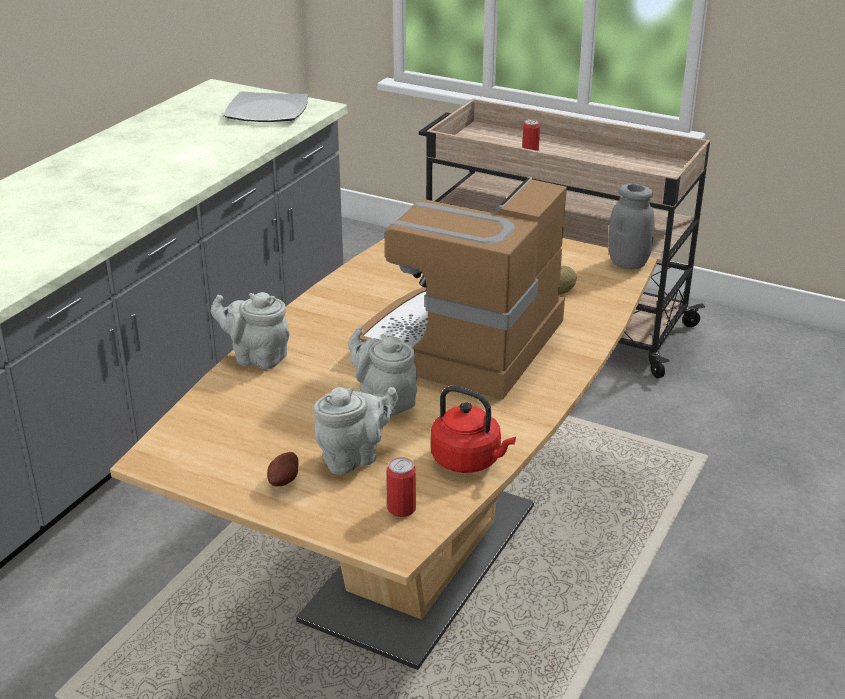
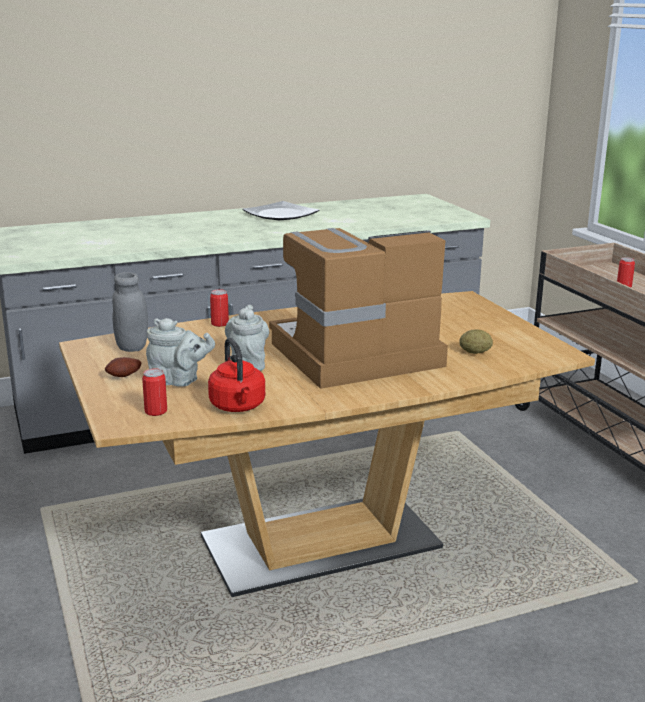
camera: 40 degrees right, 10 degrees down
grey teapot [211,292,290,369] -> can [210,289,229,327]
plate [223,91,308,122] -> plate moved to [242,201,319,220]
grey jar [608,183,654,269] -> grey jar moved to [112,272,148,352]

